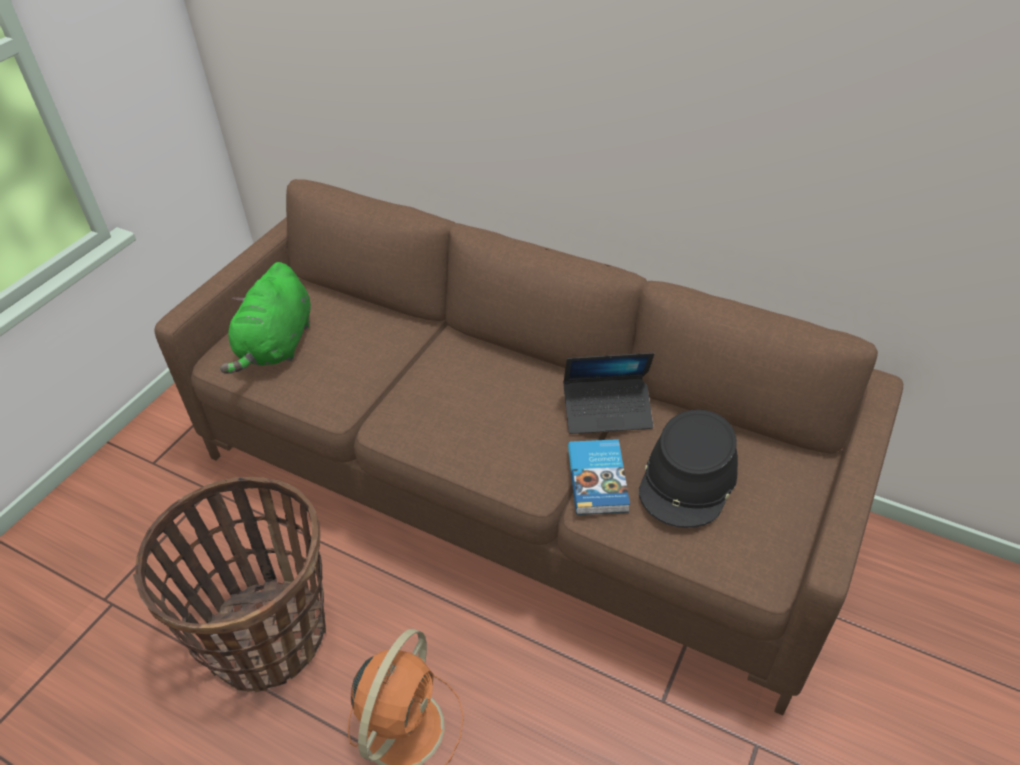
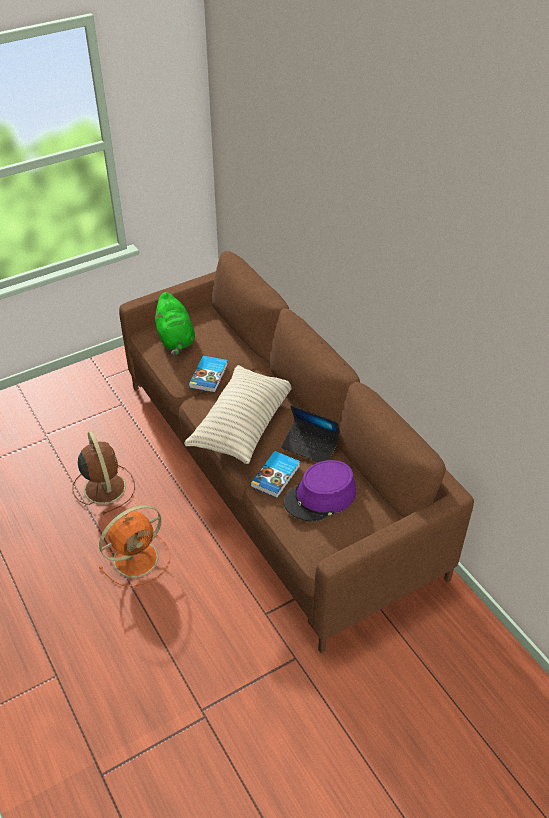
camera: 30 degrees right, 0 degrees up
basket [133,477,326,692] -> brown fan [72,431,135,515]
green plush toy [220,262,311,374] -> green plush toy turned 60 degrees counterclockwise [153,292,195,356]
black hat [639,409,738,528] -> purple hat [284,460,356,522]
none -> pillow [184,365,292,464]
none -> book [189,356,228,393]

